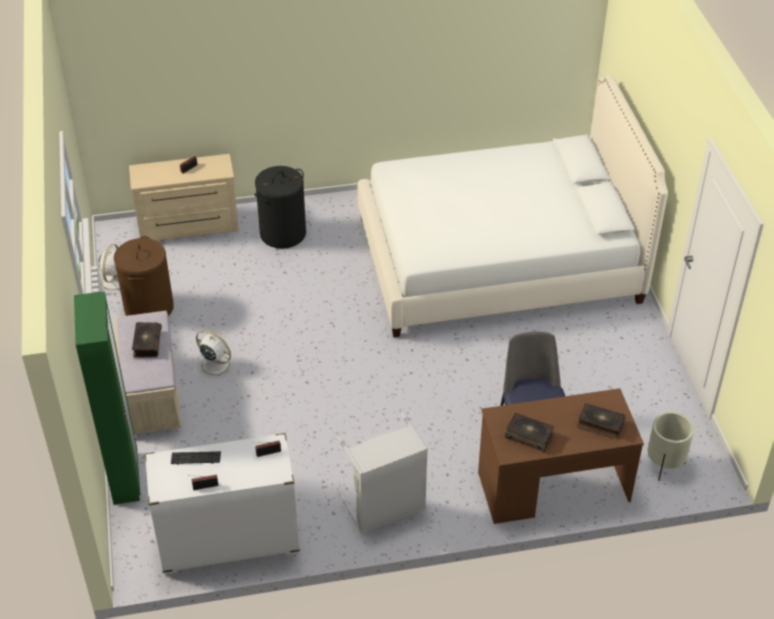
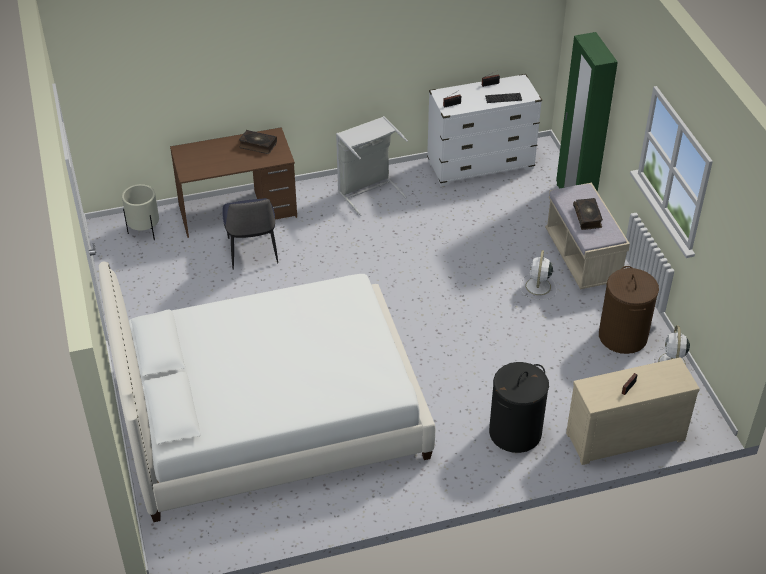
camera: 175 degrees right, 0 degrees up
white fan [194,330,236,378] -> white fan turned 75 degrees clockwise [520,250,557,300]
book [577,403,626,439] -> none

